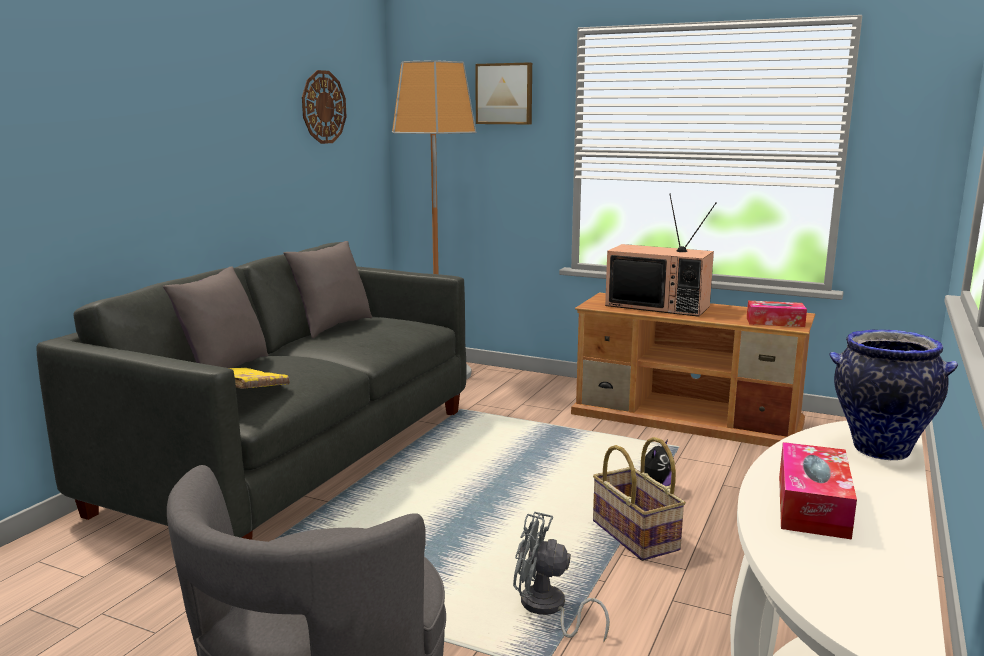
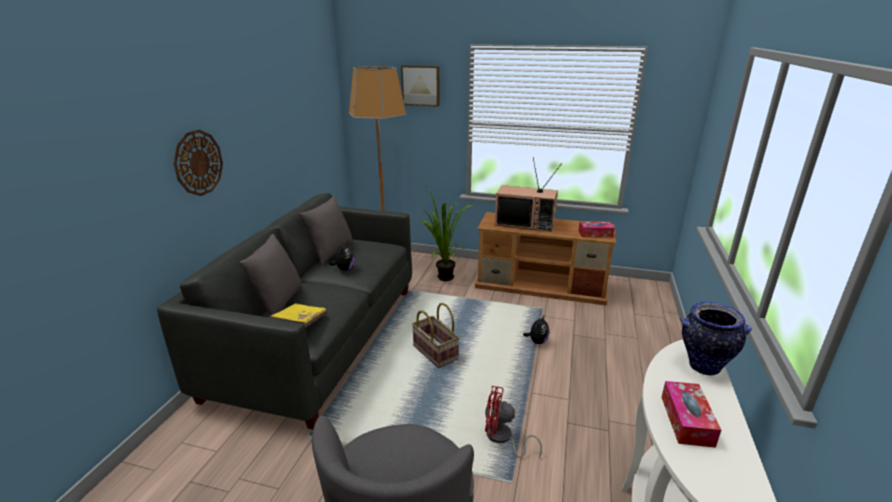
camera: 10 degrees left, 10 degrees up
wall clock [302,70,346,144] -> wall clock moved to [174,129,223,196]
grey fan [513,512,610,642] -> red fan [485,386,542,458]
basket [593,437,686,561] -> basket moved to [412,303,460,368]
none -> plush toy [329,241,355,271]
none -> potted plant [422,190,473,281]

